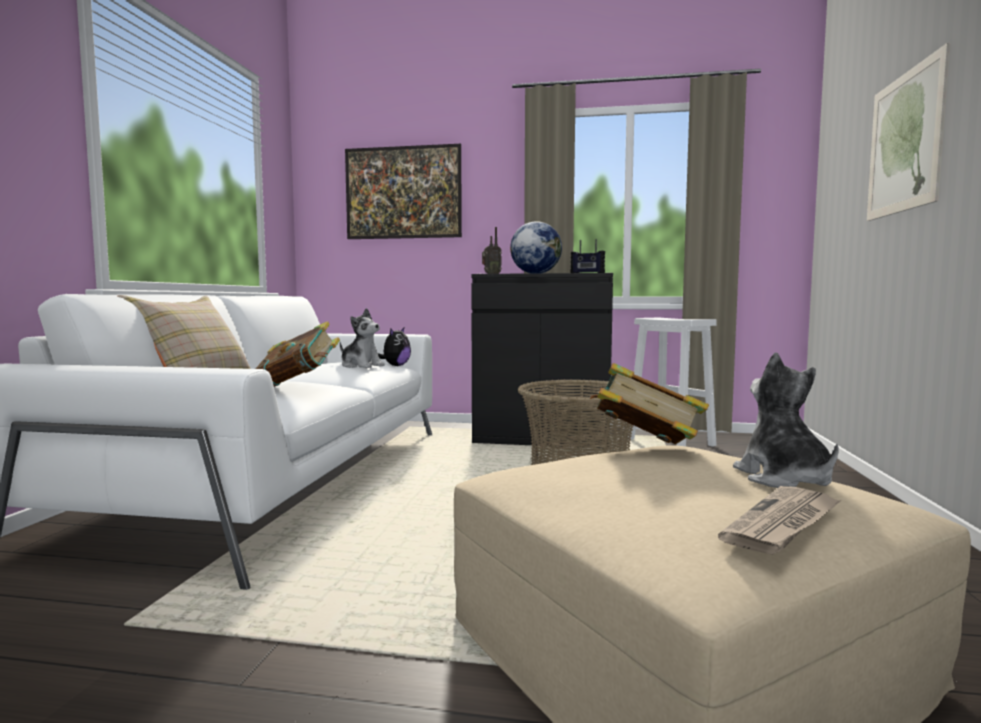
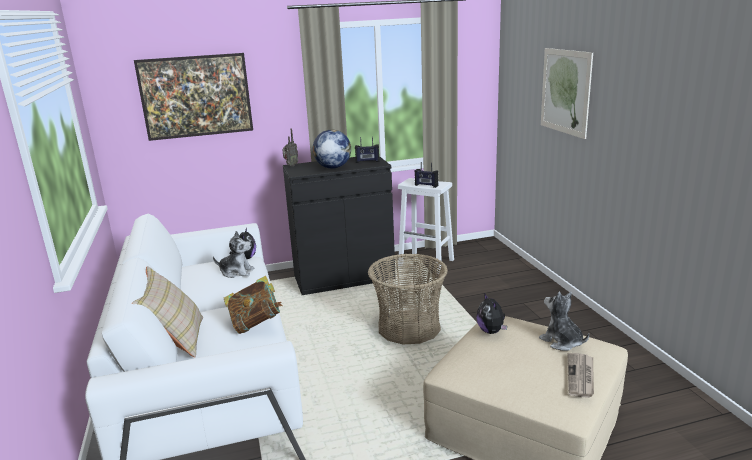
camera: 25 degrees left, 15 degrees up
book [590,363,709,444] -> plush toy [477,293,507,334]
none -> radio [415,162,438,188]

